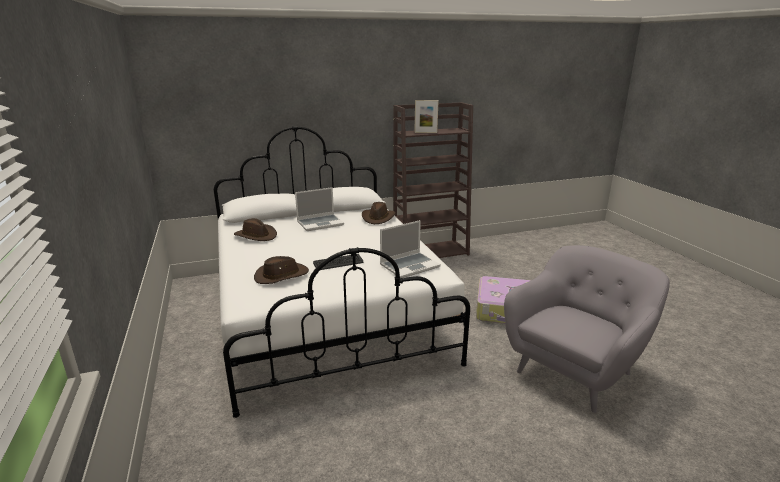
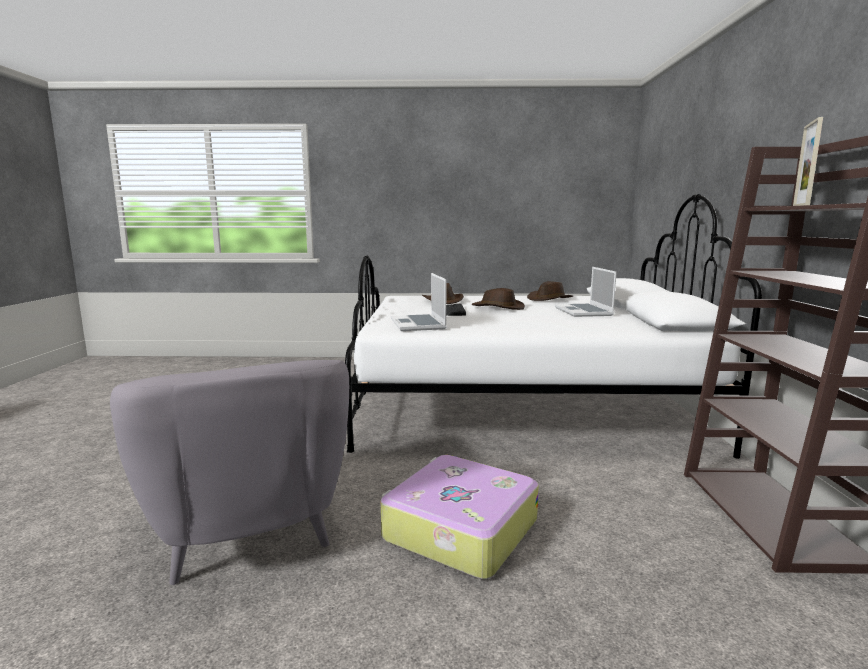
camera: 110 degrees right, 10 degrees down
brown hat [362,202,396,224] -> brown hat moved to [472,288,525,310]

